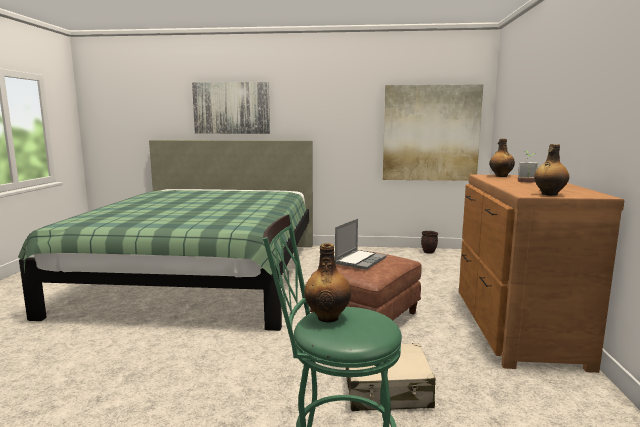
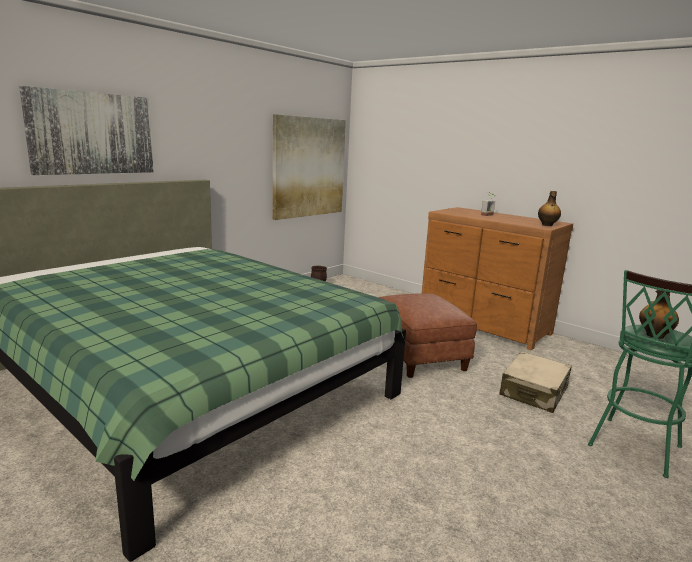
camera: 55 degrees left, 5 degrees up
laptop [335,219,387,270] -> none
bottle [489,138,515,177] -> none

